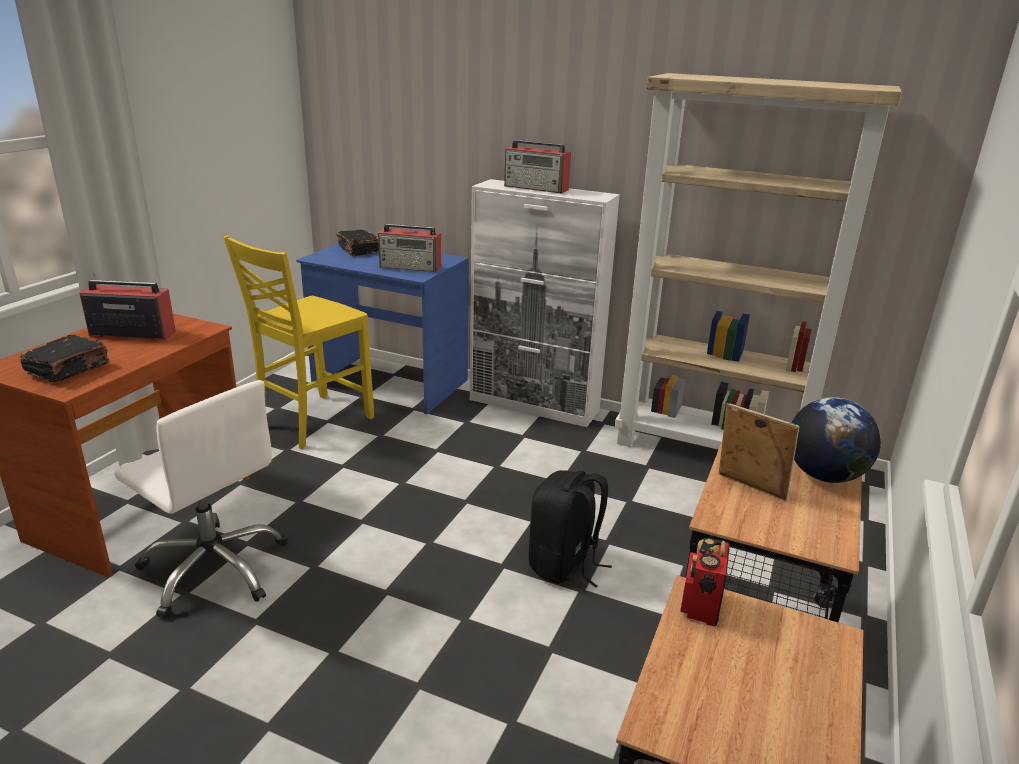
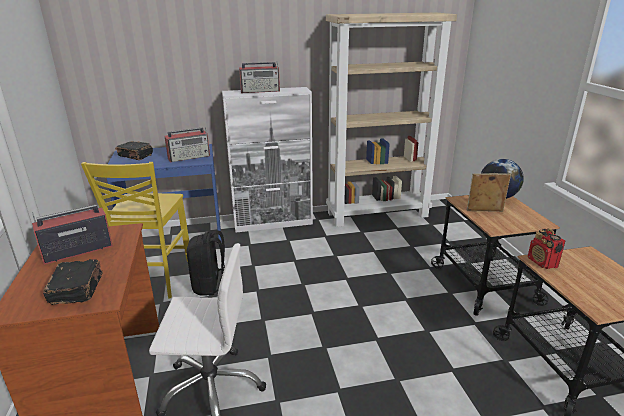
camera: 35 degrees left, 0 degrees up
black backpack [529,470,612,588] -> black backpack moved to [187,230,225,296]

